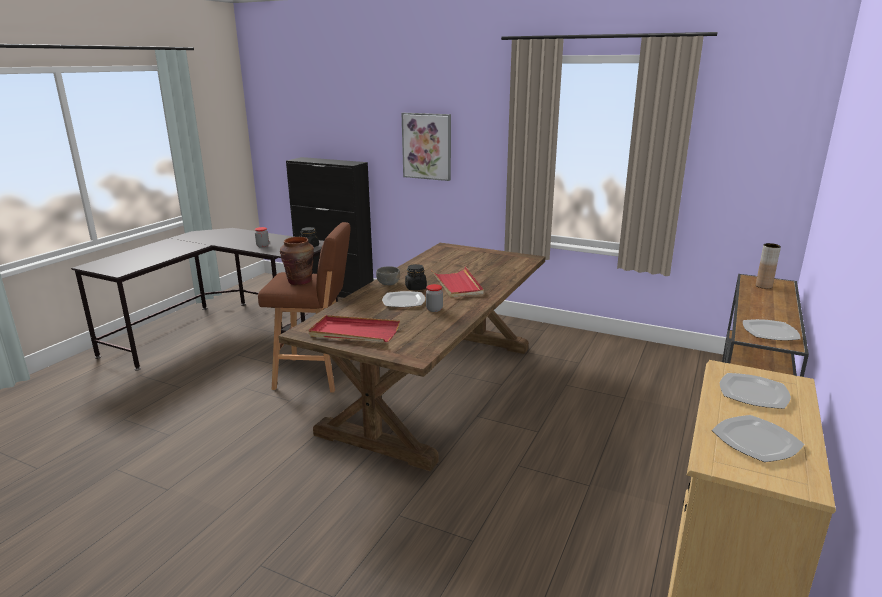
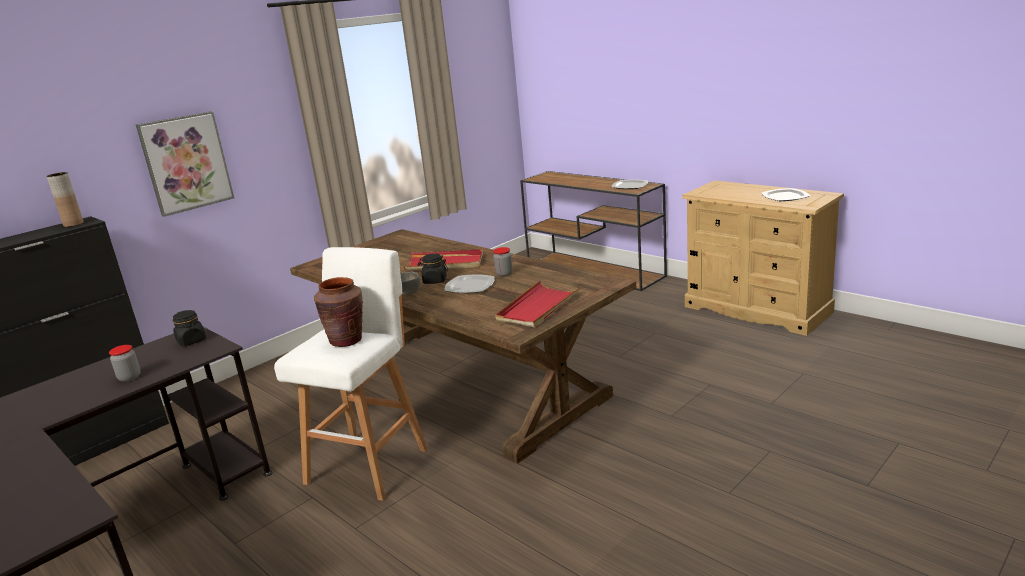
camera: 70 degrees left, 0 degrees up
brown stool [258,222,350,393] -> white stool [274,247,428,501]
plate [720,373,791,409] -> none
brown vase [756,243,781,289] -> brown vase moved to [47,172,84,227]

